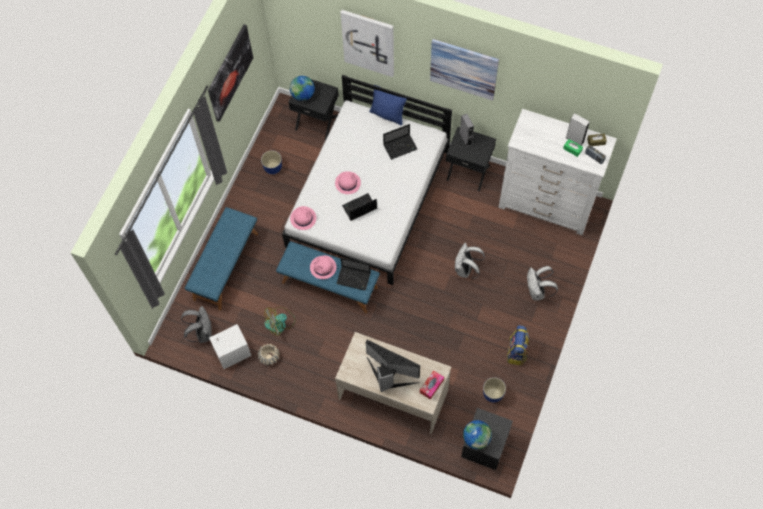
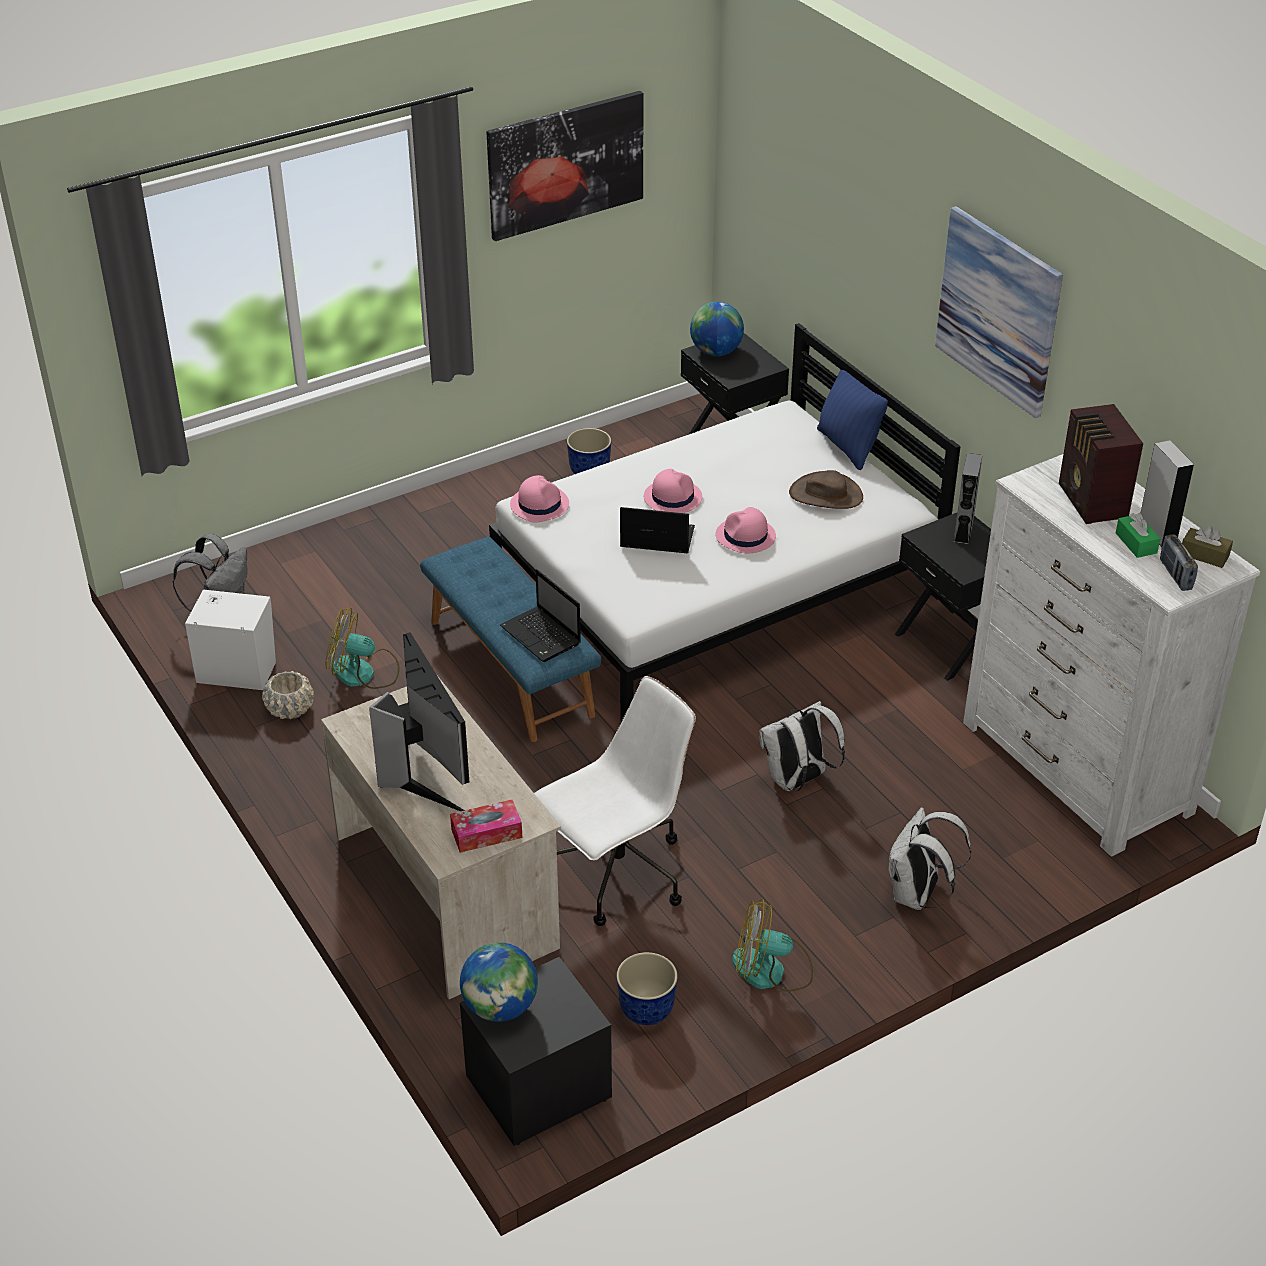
camera: 35 degrees right, 25 degrees down
blue bench [185,207,258,311] -> none
pink hat [310,255,336,279] -> pink hat moved to [715,507,776,553]
picture [340,10,394,77] -> none
laptop [383,124,417,160] -> brown hat [789,470,863,509]
backpack [507,325,529,366] -> fan [732,898,813,992]
none -> white office chair [534,676,696,926]
none -> radio [1059,404,1143,524]

